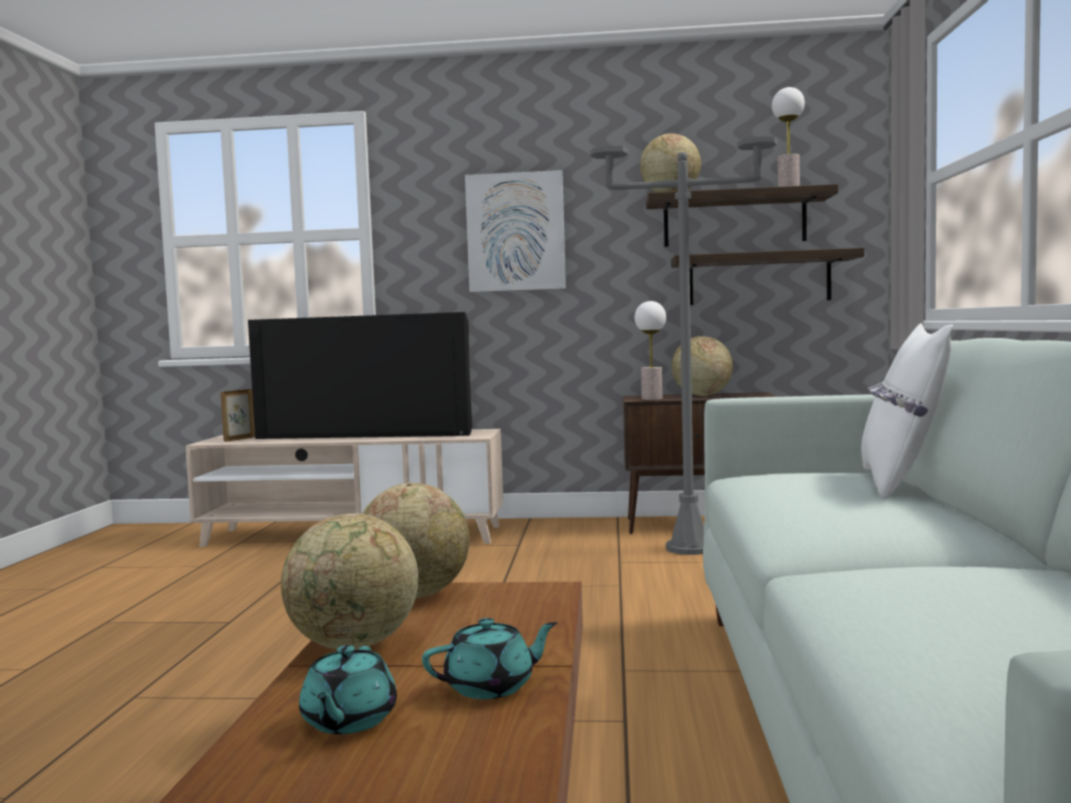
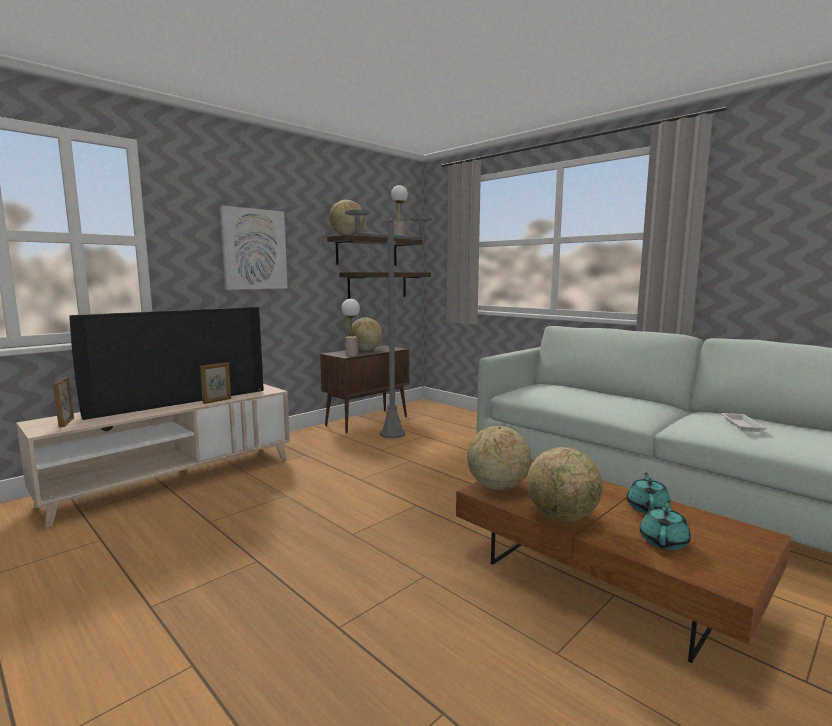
camera: 50 degrees left, 5 degrees up
turquoise teapot [299,645,397,734] -> turquoise teapot turned 105 degrees counterclockwise [640,500,691,550]
white pillow [861,323,953,499] -> none
none -> picture frame [200,362,231,404]
none -> white tray [721,413,767,432]

